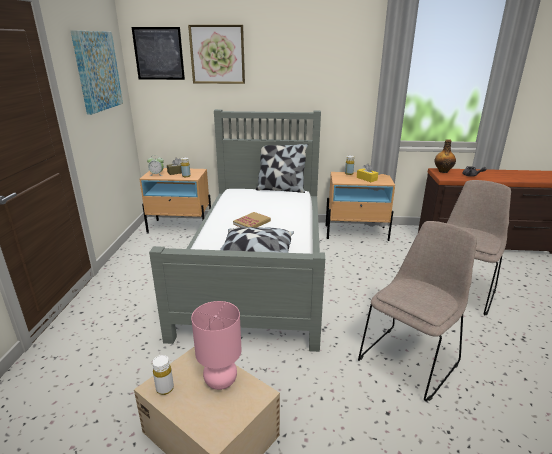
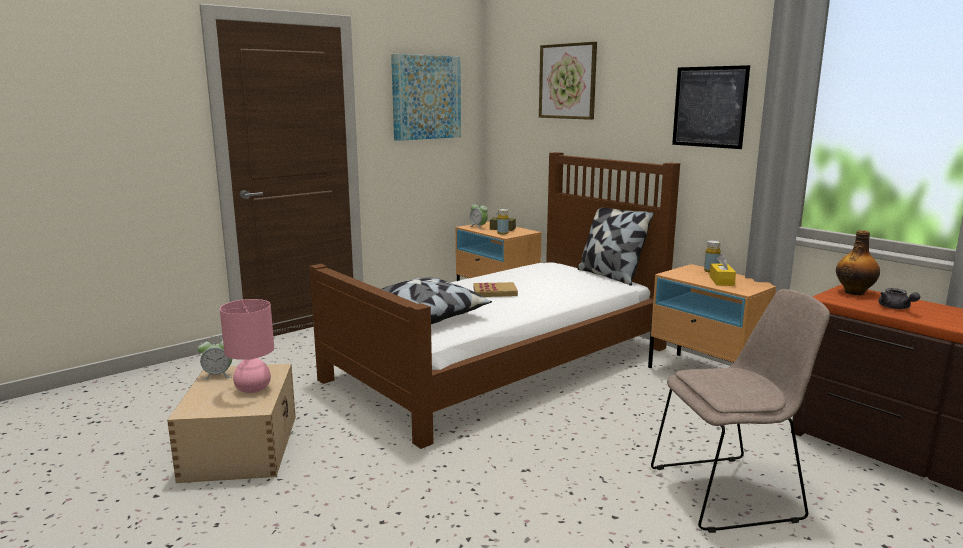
camera: 45 degrees right, 10 degrees down
picture [131,27,185,80] -> picture moved to [672,65,750,149]
grey bed [149,109,325,352] -> brown bed [309,152,680,449]
white bottle [152,355,174,395] -> alarm clock [198,336,232,380]
beige chair [358,221,477,401] -> none

